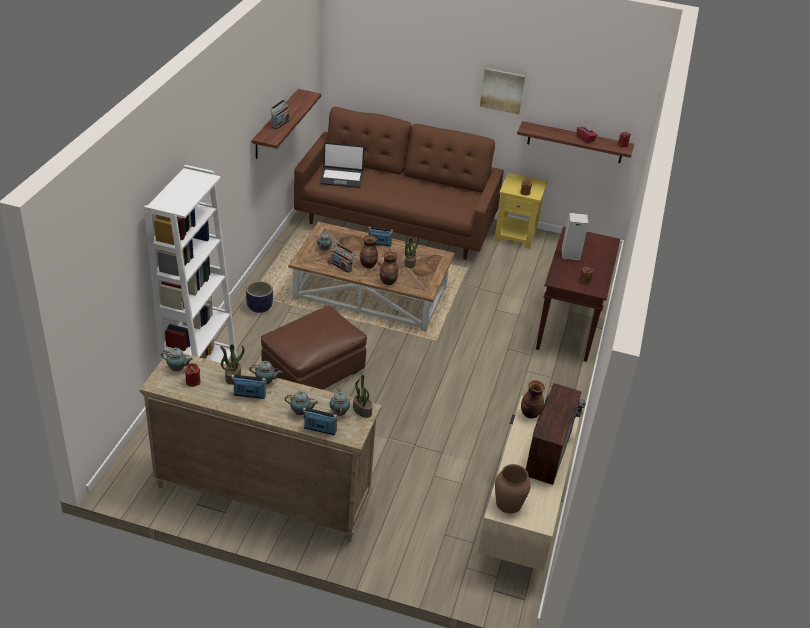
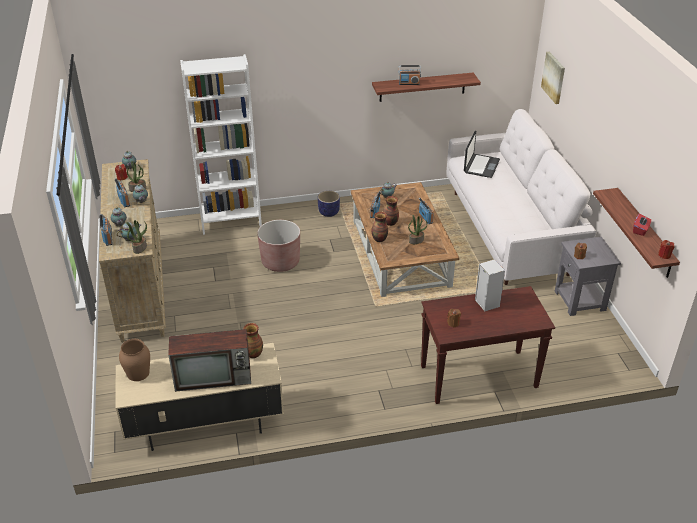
camera: 65 degrees right, 0 degrees up
brown ottoman [261,306,367,390] -> brown planter [257,220,300,272]
brown sofa [294,107,504,260] -> white sofa [446,109,596,285]
laptop [320,142,365,188] -> laptop turned 135 degrees counterclockwise [464,131,500,178]
picture [480,68,525,114] -> picture moved to [541,52,565,104]
yellow side table [494,173,548,249] -> grey side table [555,237,621,316]

